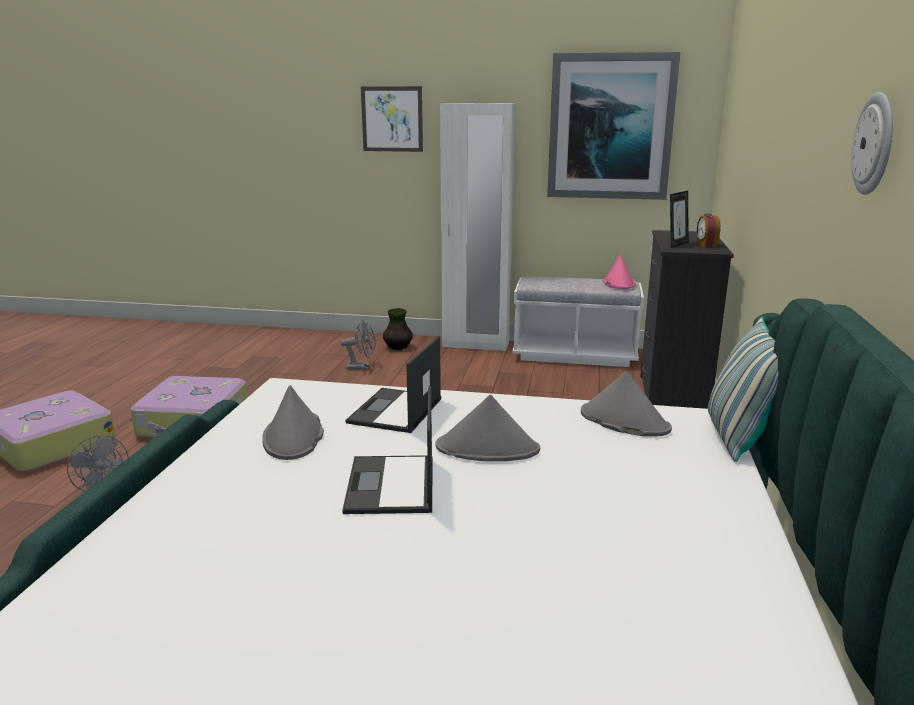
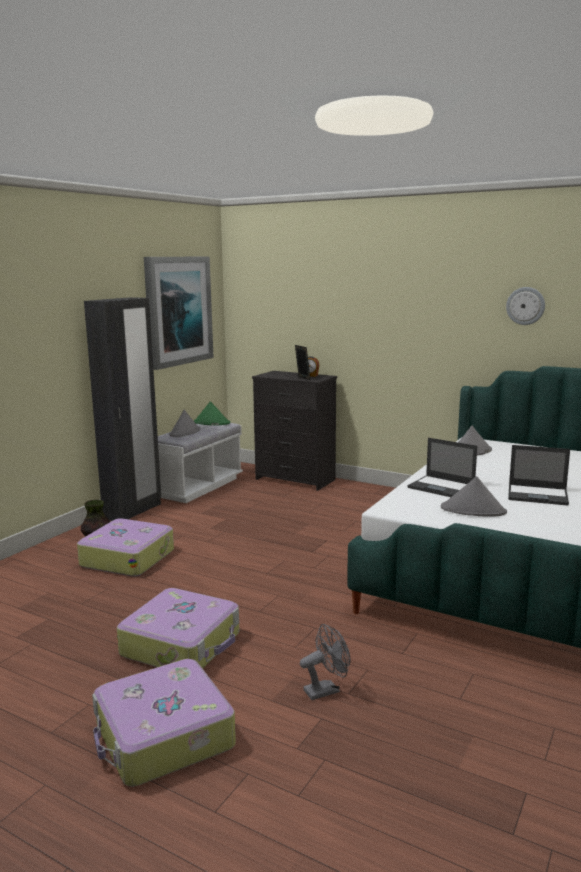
camera: 70 degrees left, 5 degrees down
grey fan [340,320,376,369] -> suitcase [77,518,174,577]
picture [361,86,423,152] -> none
grey hat [436,395,540,461] -> grey hat moved to [169,410,200,437]
white wardrobe [440,103,515,351] -> black wardrobe [84,297,161,521]
pink hat [603,254,636,289] -> green hat [194,401,231,425]
pillow [708,317,778,462] -> none

